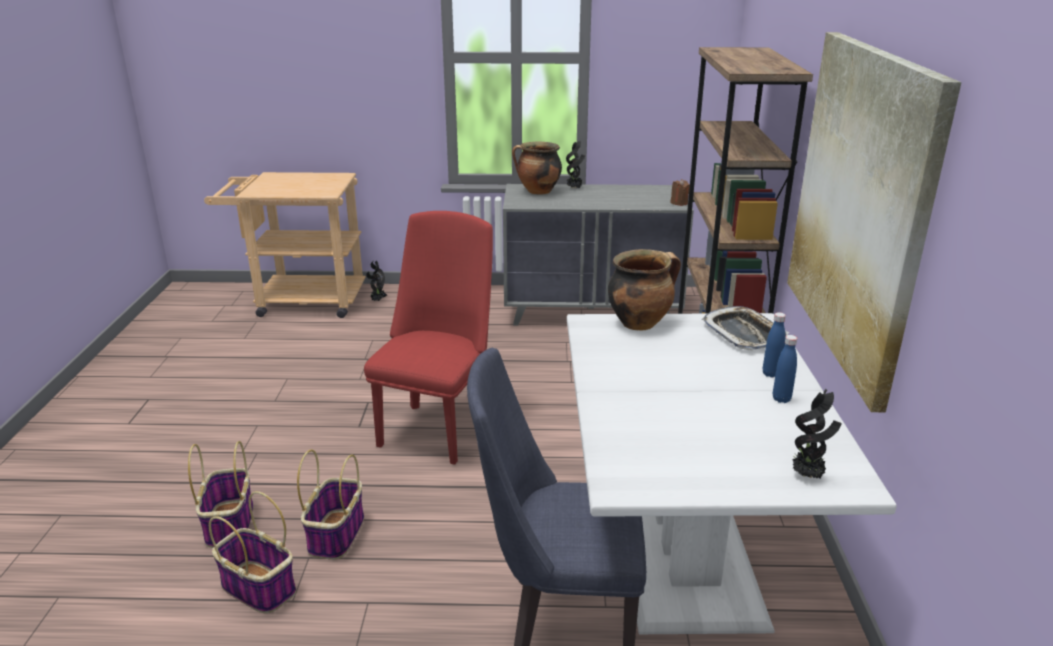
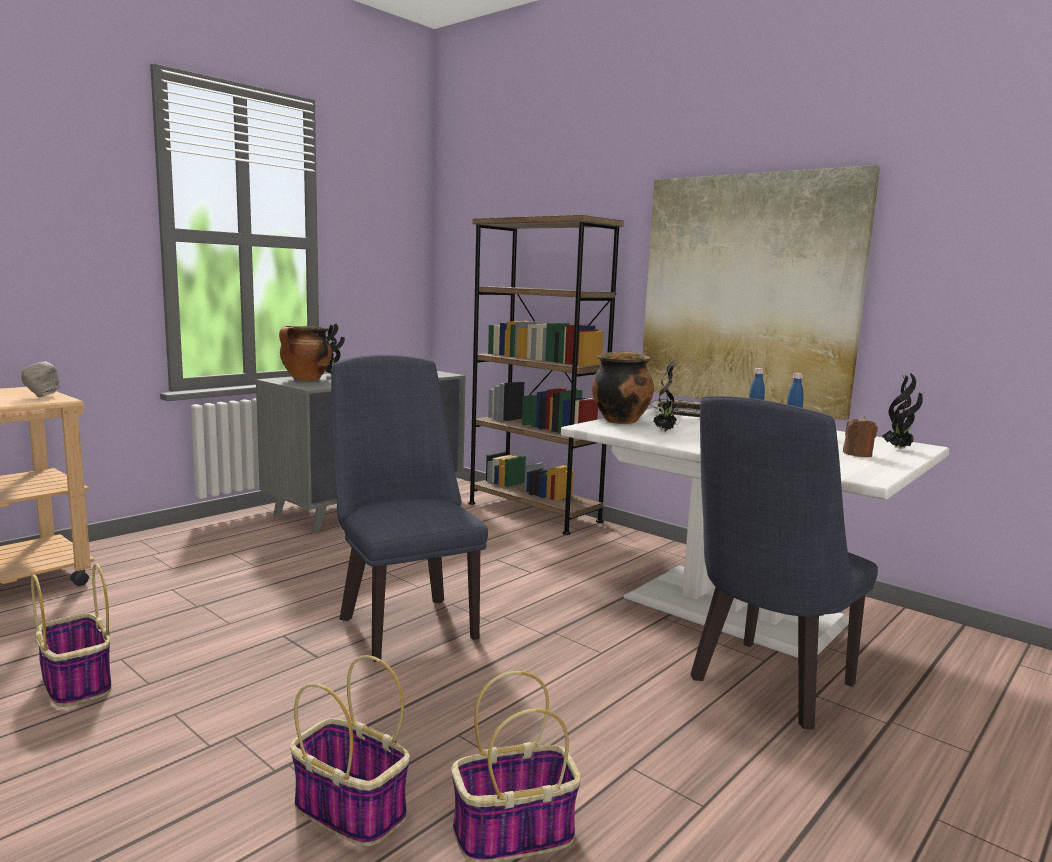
camera: 50 degrees left, 15 degrees down
basket [297,449,364,560] -> basket moved to [31,563,112,707]
red chair [364,211,493,465] -> blue chair [331,355,488,662]
potted plant [367,260,387,301] -> potted plant moved to [653,360,679,431]
brown candle [670,179,690,206] -> brown candle moved to [843,416,878,457]
none -> grey bowl [21,361,60,397]

